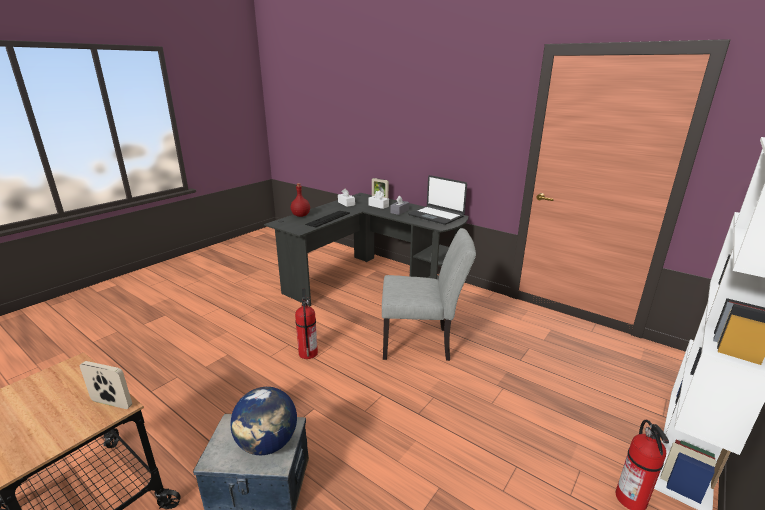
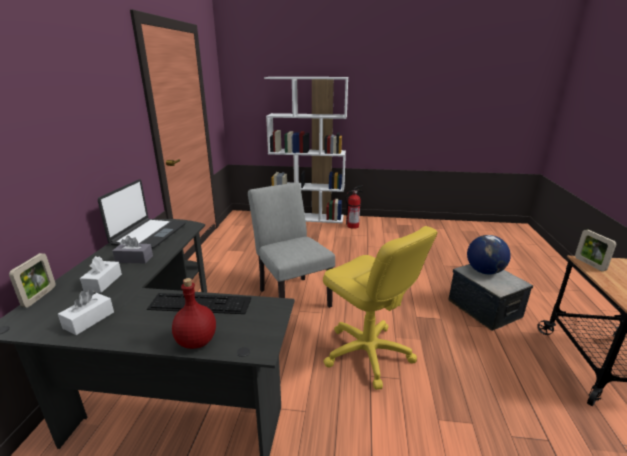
camera: 120 degrees left, 0 degrees up
fire extinguisher [295,288,318,359] -> yellow office chair [323,226,438,390]

